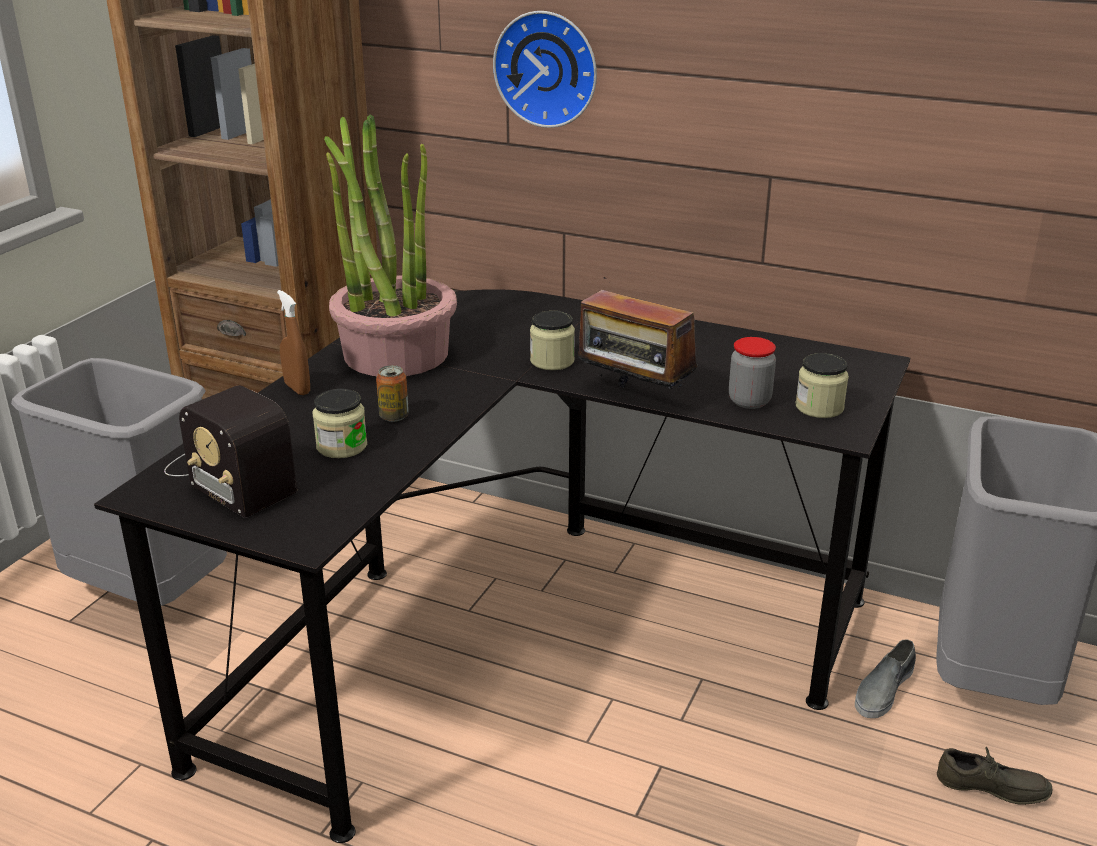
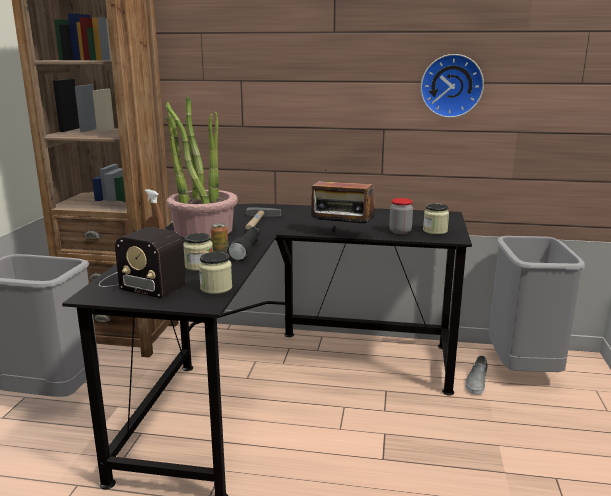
camera: 15 degrees left, 10 degrees down
wall clock [493,11,597,128] -> wall clock moved to [420,54,484,118]
jar [530,311,575,370] -> jar moved to [199,252,232,294]
grey shoe [937,747,1052,805] -> none
none -> black flashlight [227,227,260,261]
none -> hammer [245,208,281,229]

